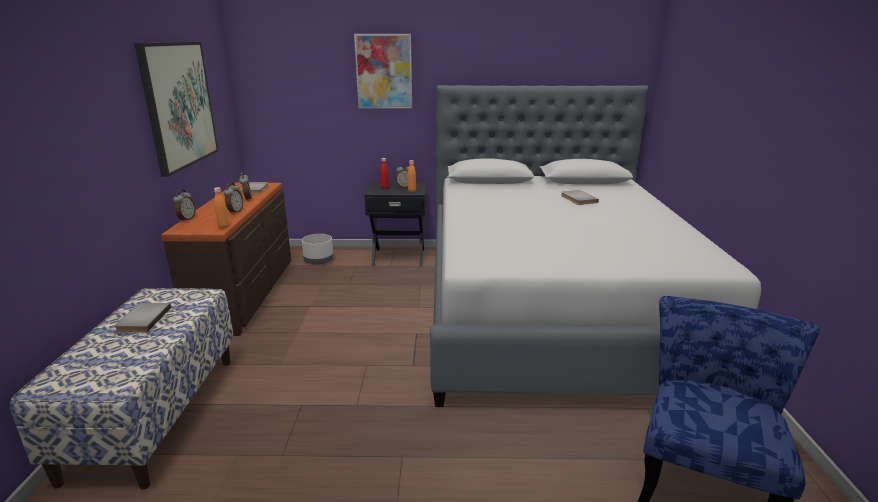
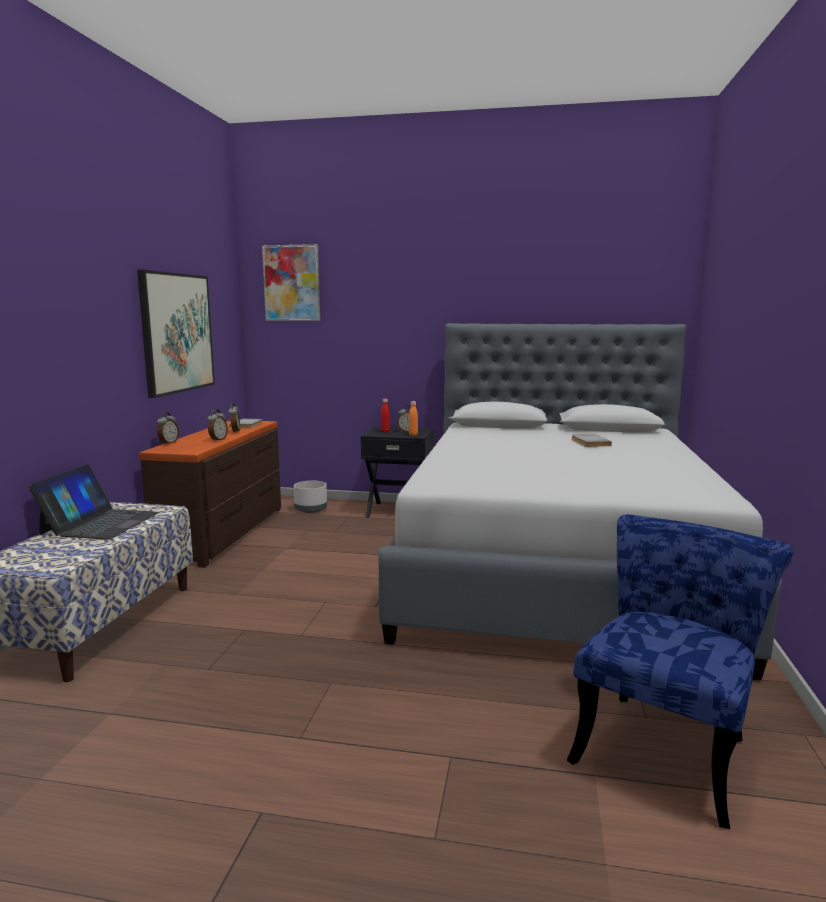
camera: 10 degrees right, 10 degrees down
grey book [114,303,171,332] -> laptop [28,464,159,540]
orange bottle [214,187,229,229] -> none
picture [354,34,412,109] -> picture moved to [262,244,320,321]

